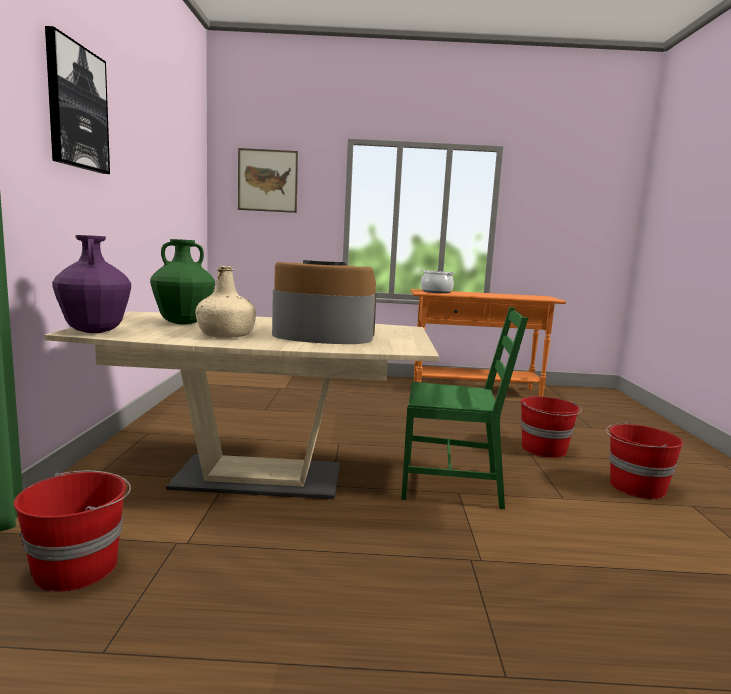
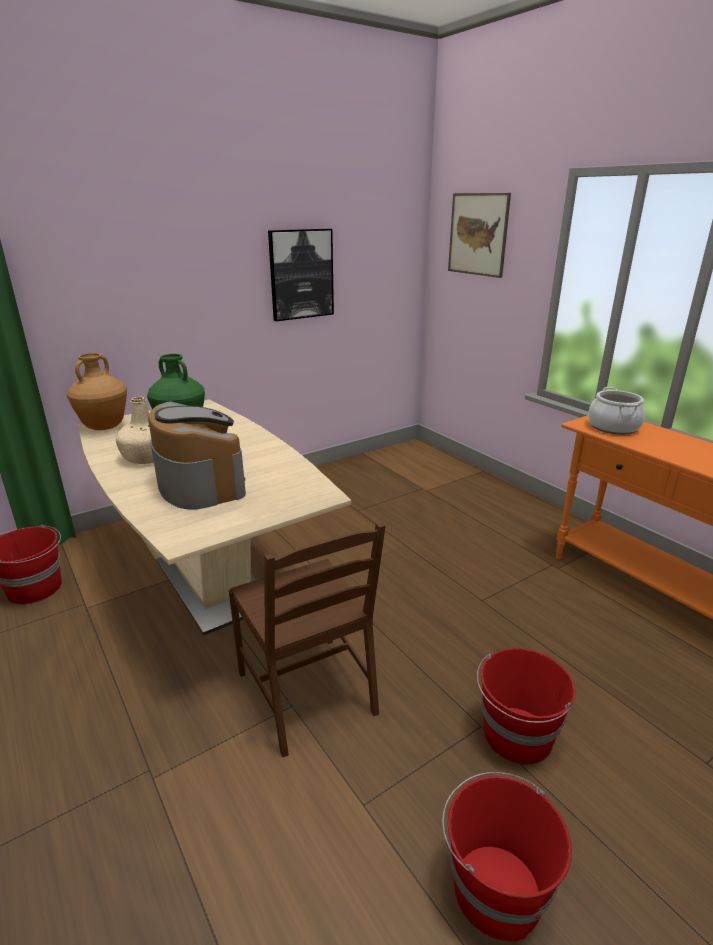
camera: 55 degrees right, 15 degrees up
picture [45,26,110,174] -> picture moved to [268,229,334,321]
purple vase [52,235,131,333] -> brown vase [67,353,127,430]
green chair [401,307,528,509] -> brown chair [229,522,386,757]

